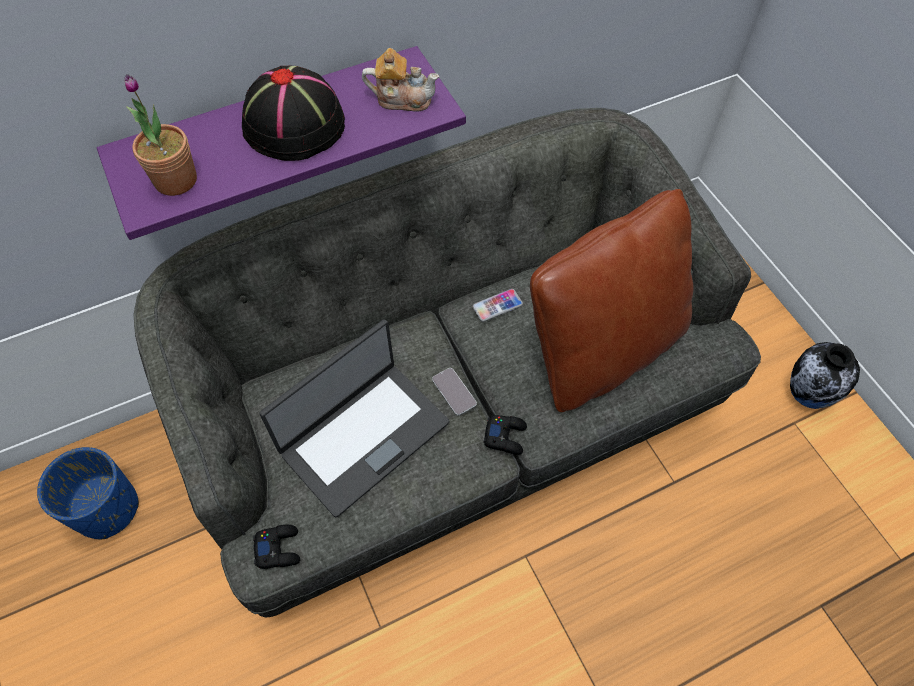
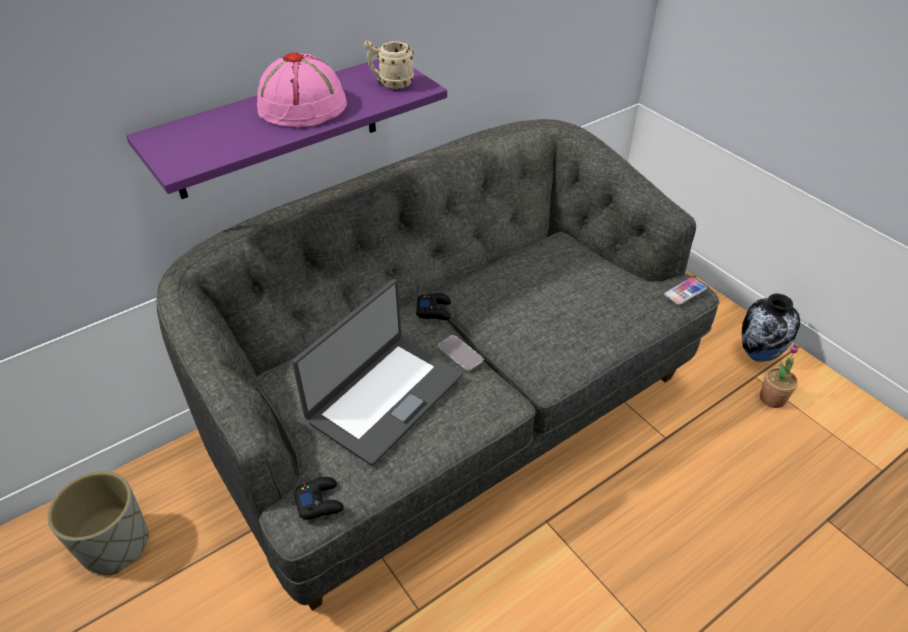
camera: 10 degrees left, 15 degrees down
blue planter [37,447,139,539] -> grey planter [47,471,149,575]
potted plant [124,74,197,196] -> potted plant moved to [760,344,799,408]
black hat [242,66,345,161] -> pink hat [257,52,347,127]
teapot [362,48,439,111] -> beige mug [364,41,414,89]
phone [473,289,523,322] -> phone moved to [664,278,707,305]
black game controller [483,415,527,455] -> black game controller moved to [416,293,451,320]
brown pillow [530,189,693,412] -> none

